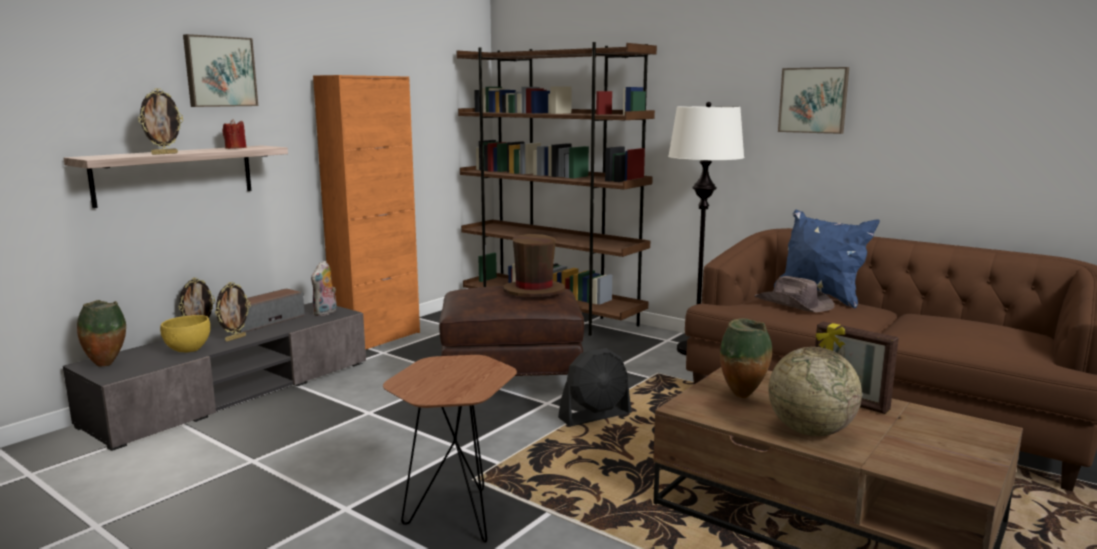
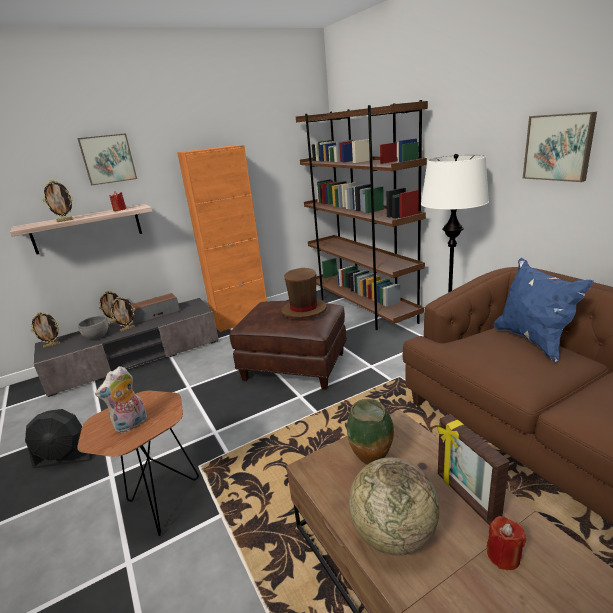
camera: 25 degrees right, 10 degrees up
vase [77,300,126,367] -> picture frame [31,312,60,348]
yellow bowl [160,315,210,352] -> grey bowl [78,316,109,339]
plush toy [311,261,337,316] -> plush toy moved to [95,366,147,433]
black fan [558,348,632,427] -> black fan moved to [25,409,93,468]
brown hat [754,276,834,312] -> none
none -> red candle [487,516,526,570]

